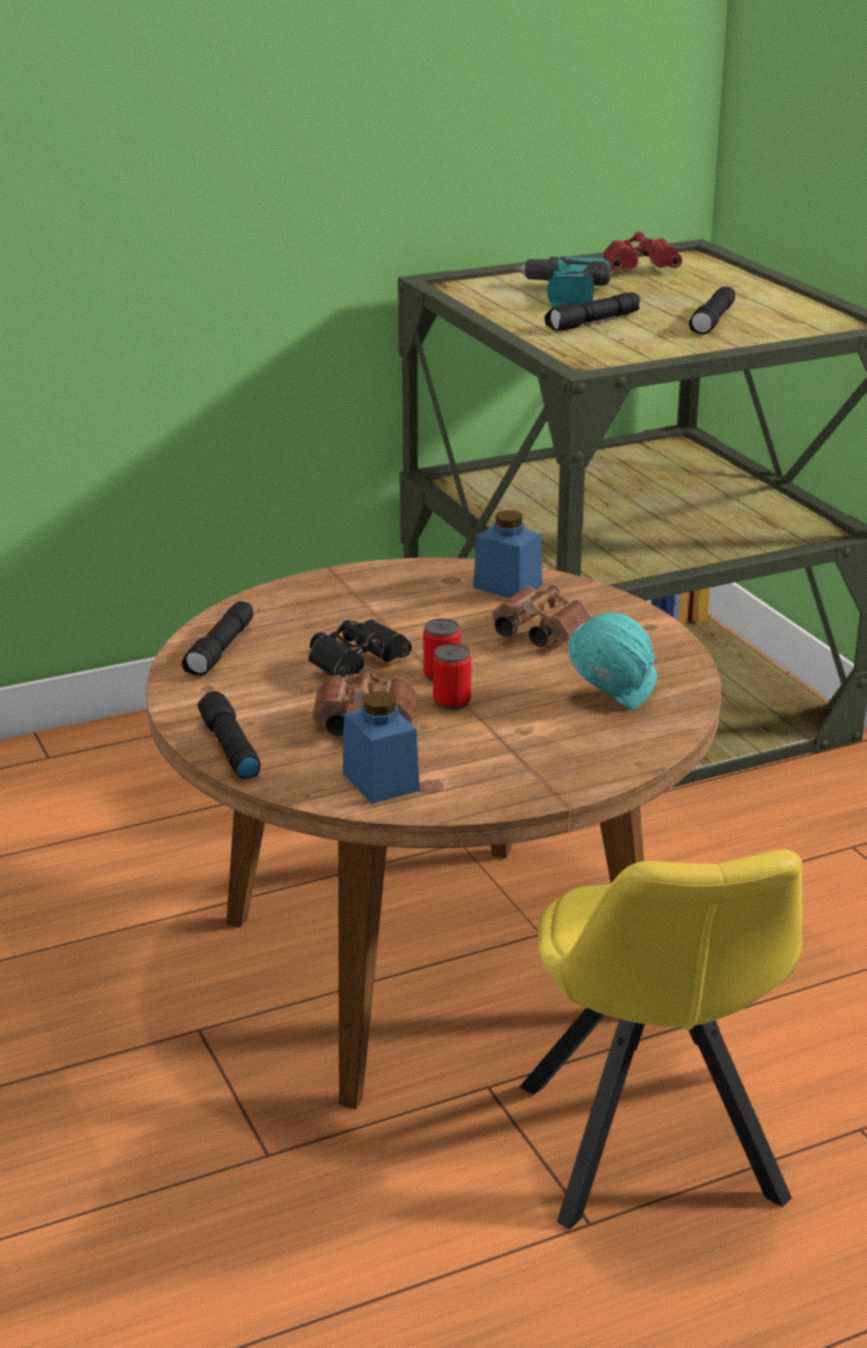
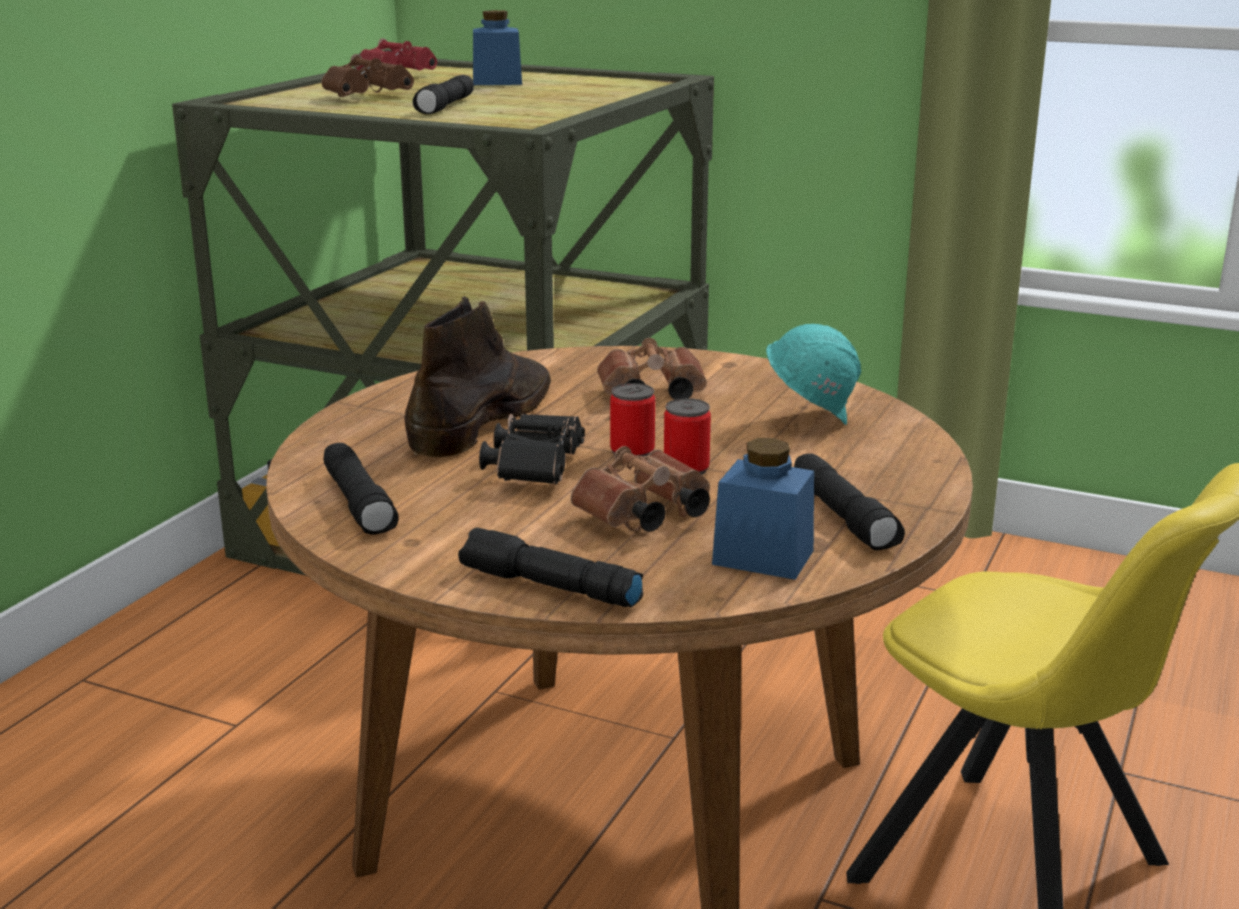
camera: 40 degrees left, 5 degrees down
blue jar [473,510,542,598] -> blue jar moved to [473,10,522,85]
power drill [515,256,611,307] -> brown binoculars [321,54,414,97]
black flashlight [689,286,735,334] -> black flashlight moved to [794,453,905,550]
none -> brown boot [405,296,551,457]

